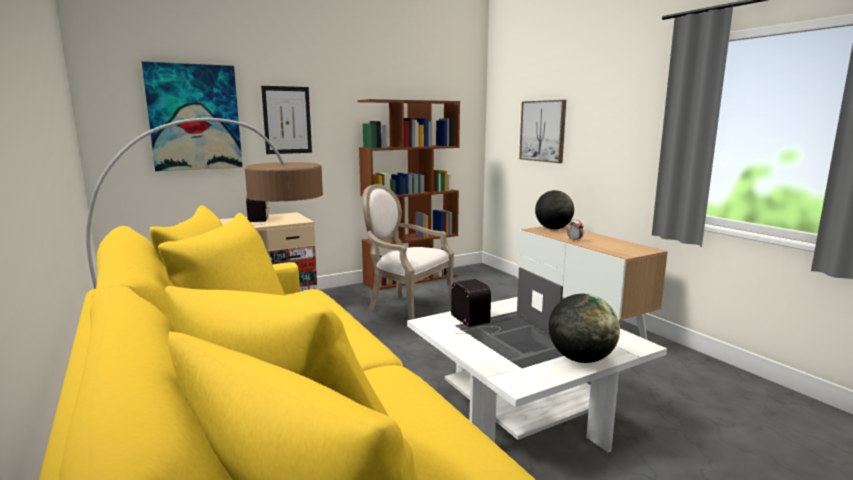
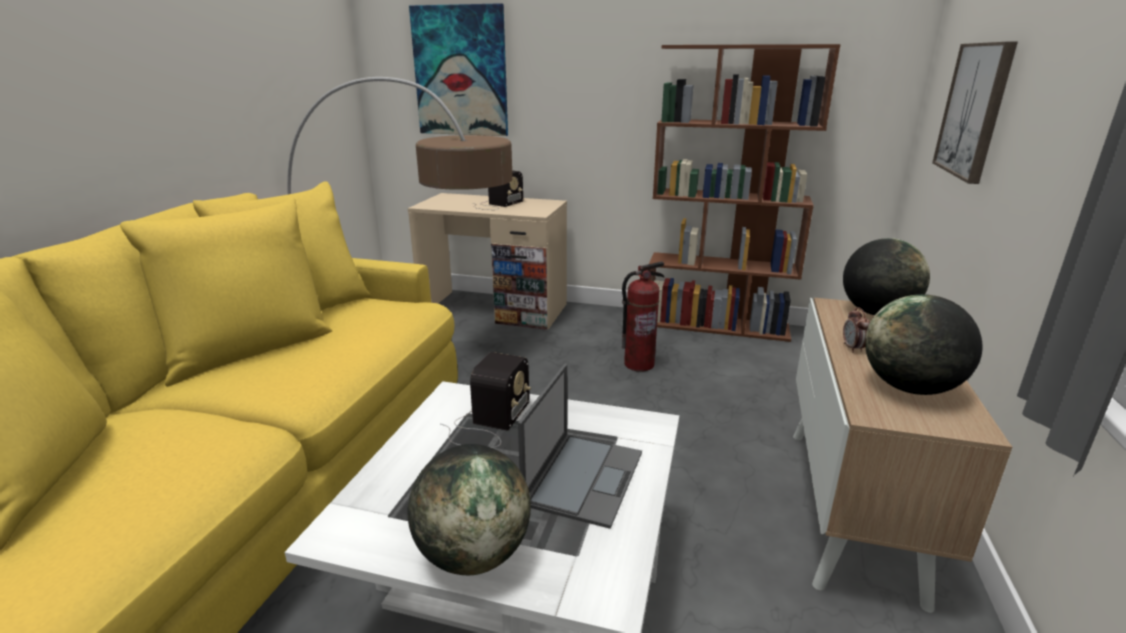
camera: 45 degrees right, 10 degrees up
picture [261,86,312,154] -> none
armchair [362,184,454,320] -> fire extinguisher [622,261,665,372]
none -> globe [865,294,982,395]

